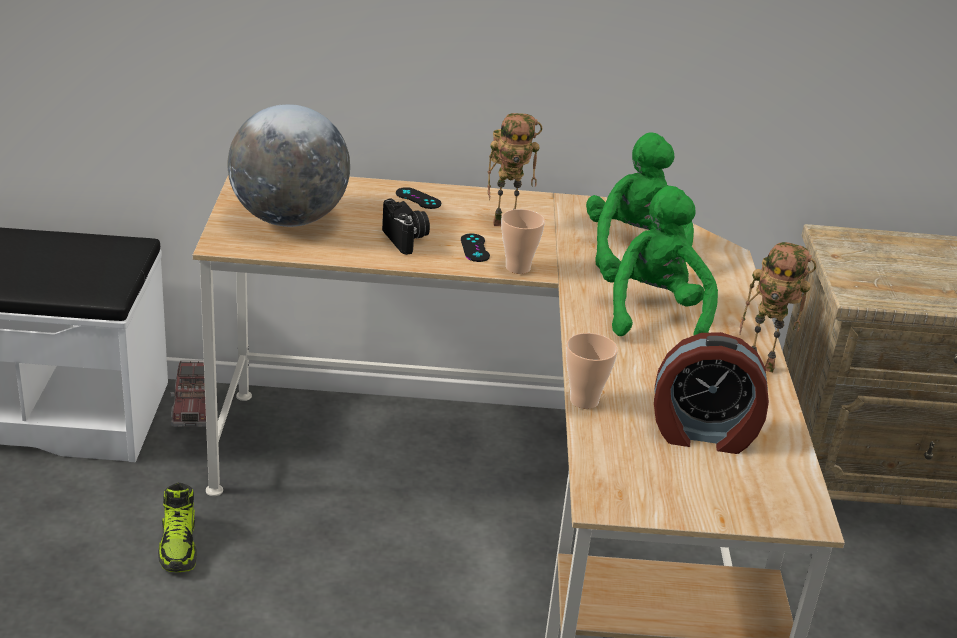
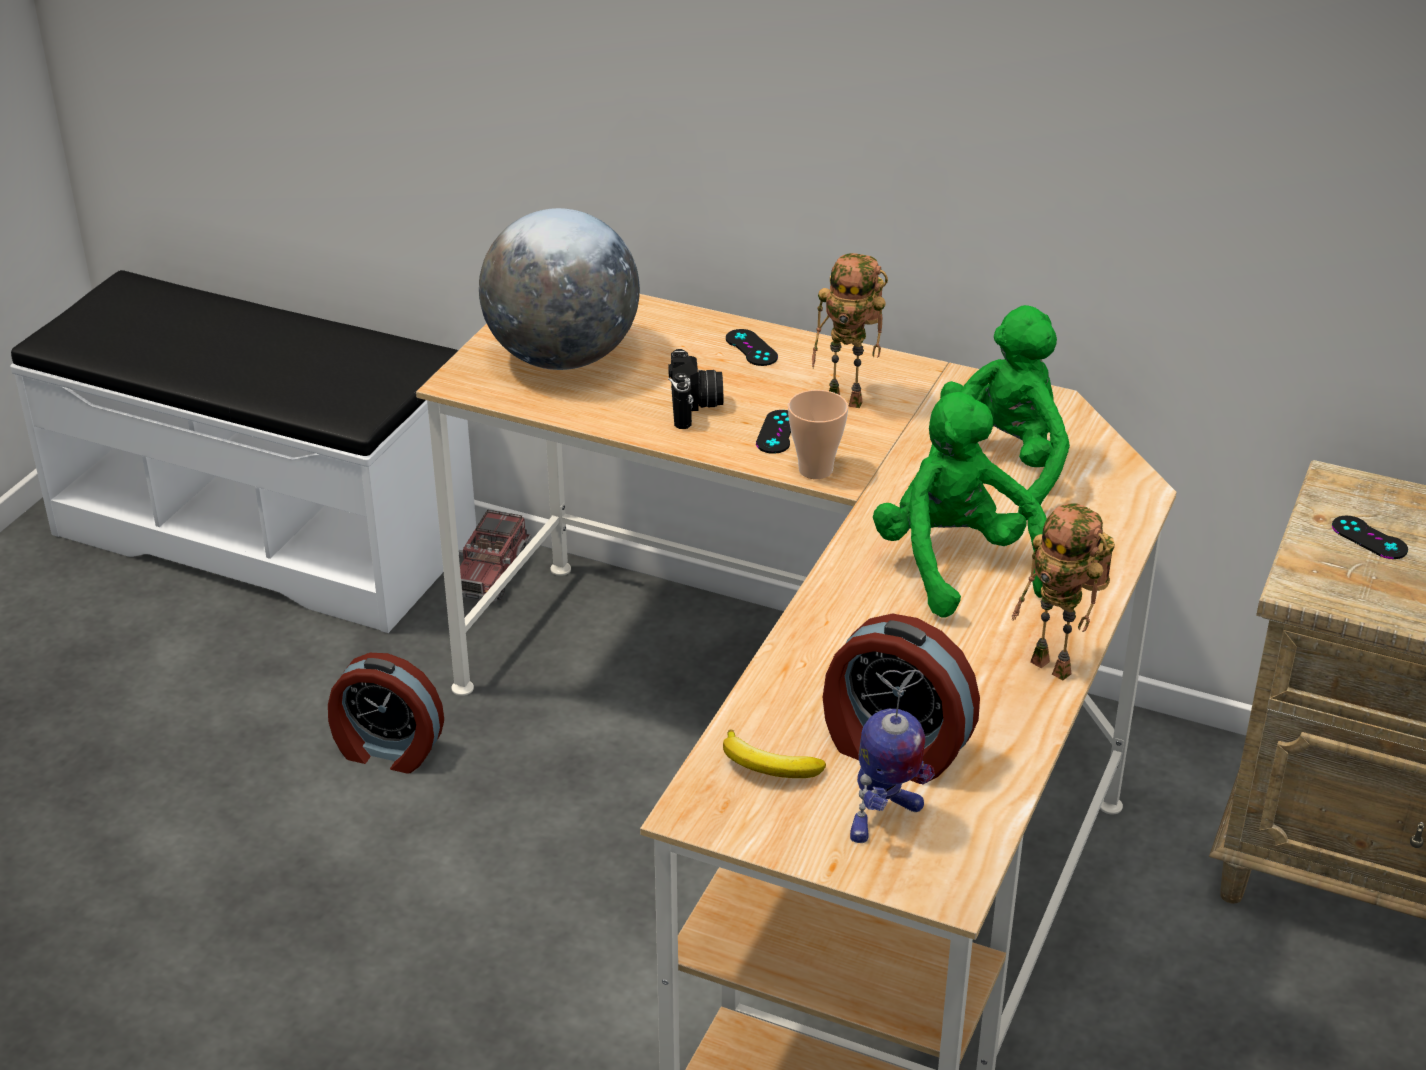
camera: 25 degrees right, 5 degrees up
shoe [158,483,197,572] -> alarm clock [328,653,444,774]
cup [566,333,618,409] -> none
green plush toy [599,186,718,336] -> green plush toy turned 45 degrees counterclockwise [873,392,1047,618]
none -> banana [723,729,826,778]
none -> toy robot [850,670,934,843]
none -> black game controller [1332,516,1408,559]

